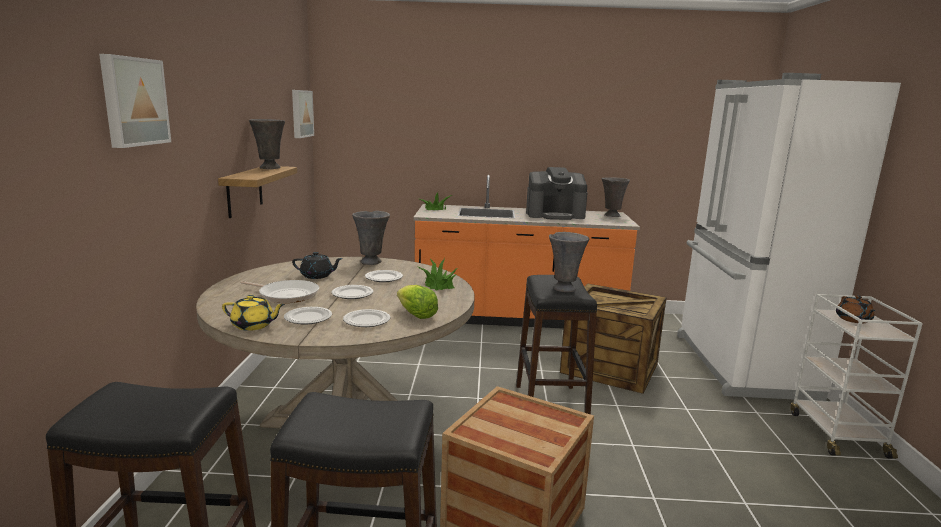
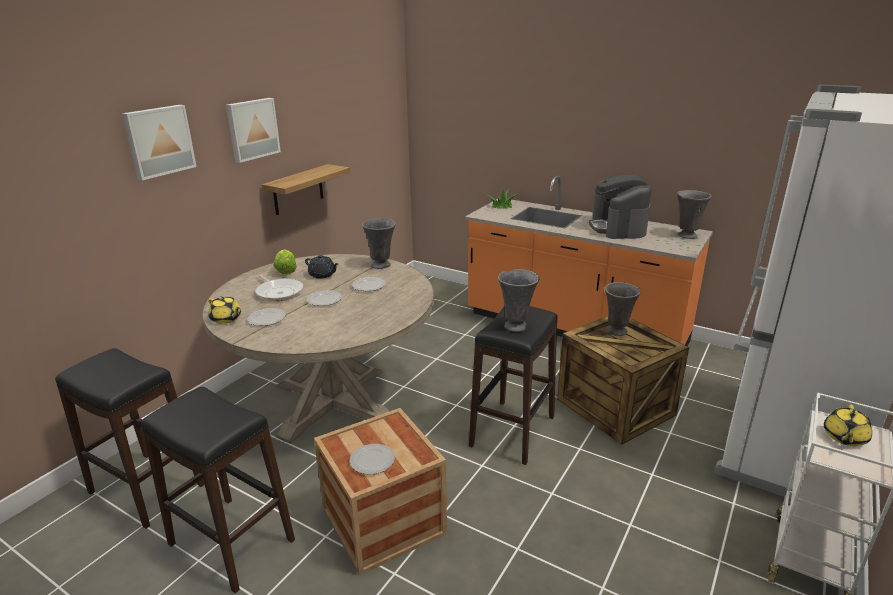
camera: 30 degrees right, 10 degrees up
grey vase [249,119,285,169] -> grey vase moved to [605,282,640,336]
picture [292,90,314,138] -> picture moved to [226,98,281,163]
plate [343,309,390,327] -> plate moved to [350,444,395,474]
lettuce [397,285,438,319] -> lettuce moved to [274,249,297,274]
potted plant [416,258,458,290] -> none
coffee machine [526,167,588,220] -> coffee machine turned 60 degrees clockwise [589,175,651,239]
brown teapot [836,295,875,324] -> yellow teapot [824,405,872,446]

